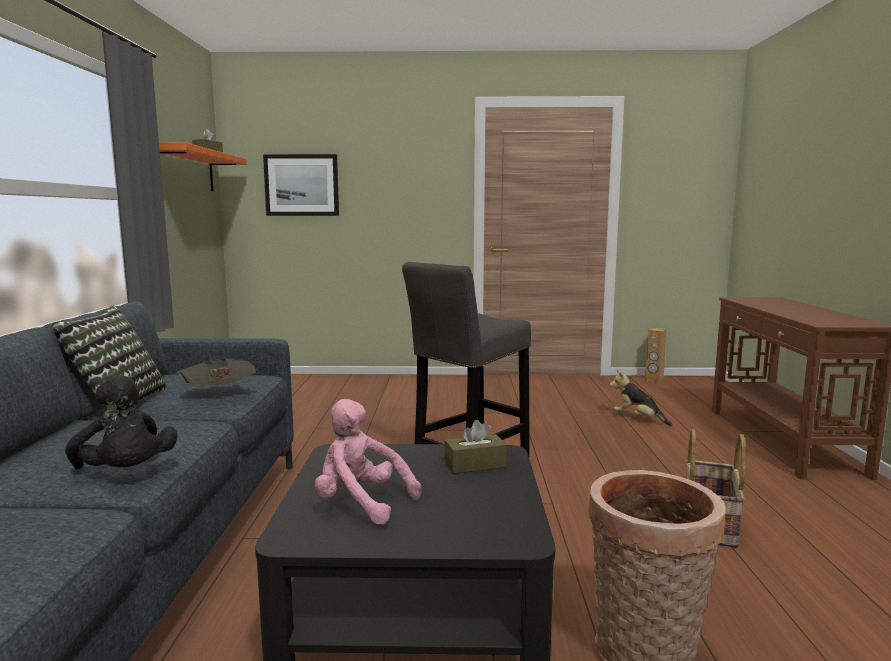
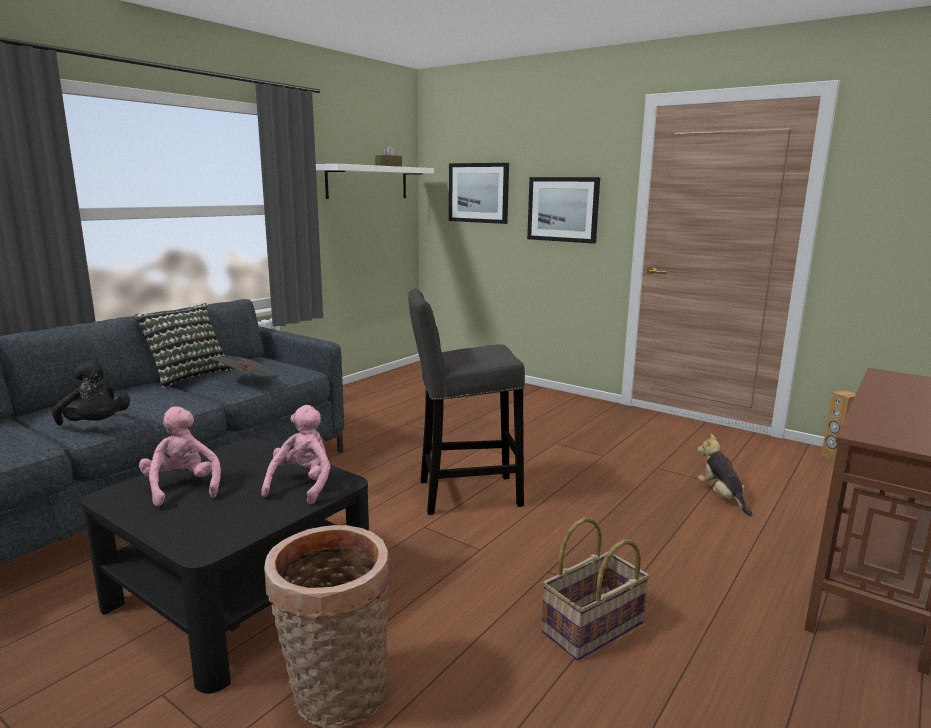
camera: 35 degrees right, 5 degrees up
black plush toy [65,375,178,469] -> black plush toy turned 45 degrees counterclockwise [52,360,130,425]
orange shelf [159,142,247,191] -> white shelf [316,164,434,199]
brown tissue box [444,420,507,474] -> pink plush toy [261,405,331,504]
none -> picture [527,177,600,244]

